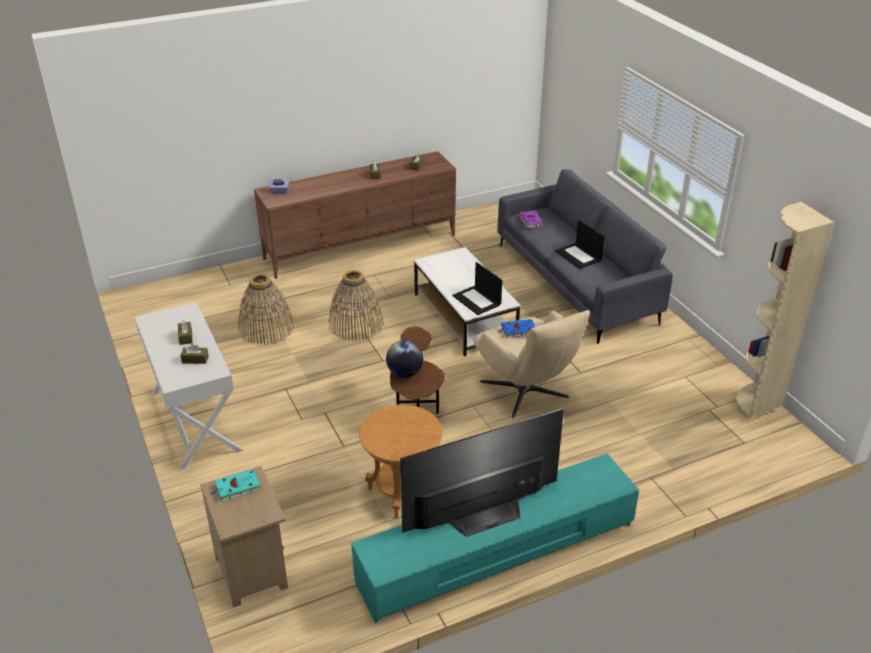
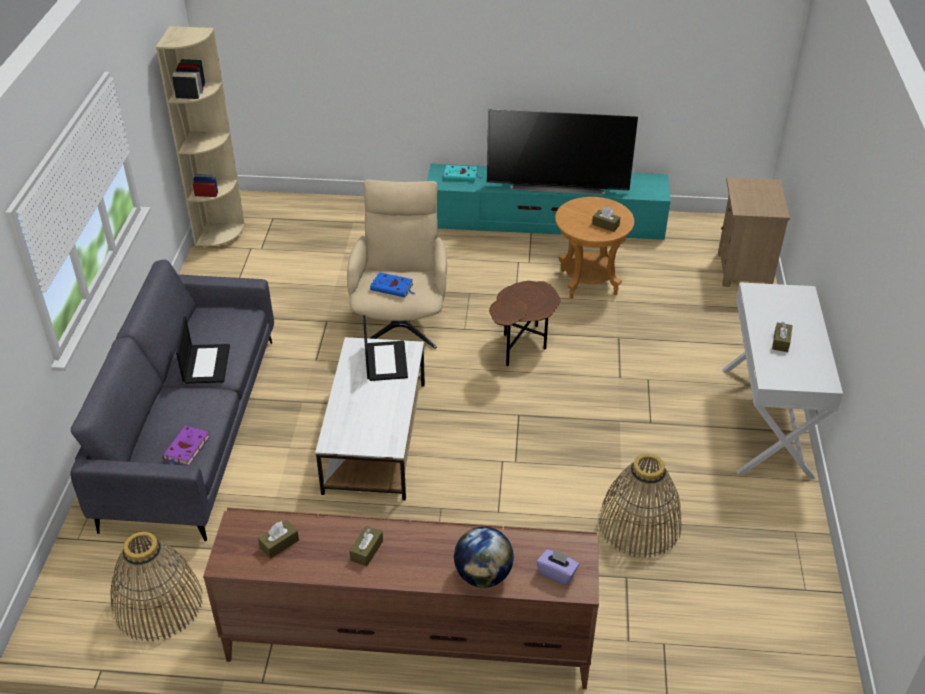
camera: 150 degrees left, 5 degrees up
brown tissue box [180,344,209,364] -> brown tissue box moved to [592,207,620,232]
turquoise book [210,469,261,501] -> turquoise book moved to [444,165,482,182]
basket [328,270,384,341] -> basket moved to [111,532,203,642]
globe [386,340,423,378] -> globe moved to [454,527,514,588]

